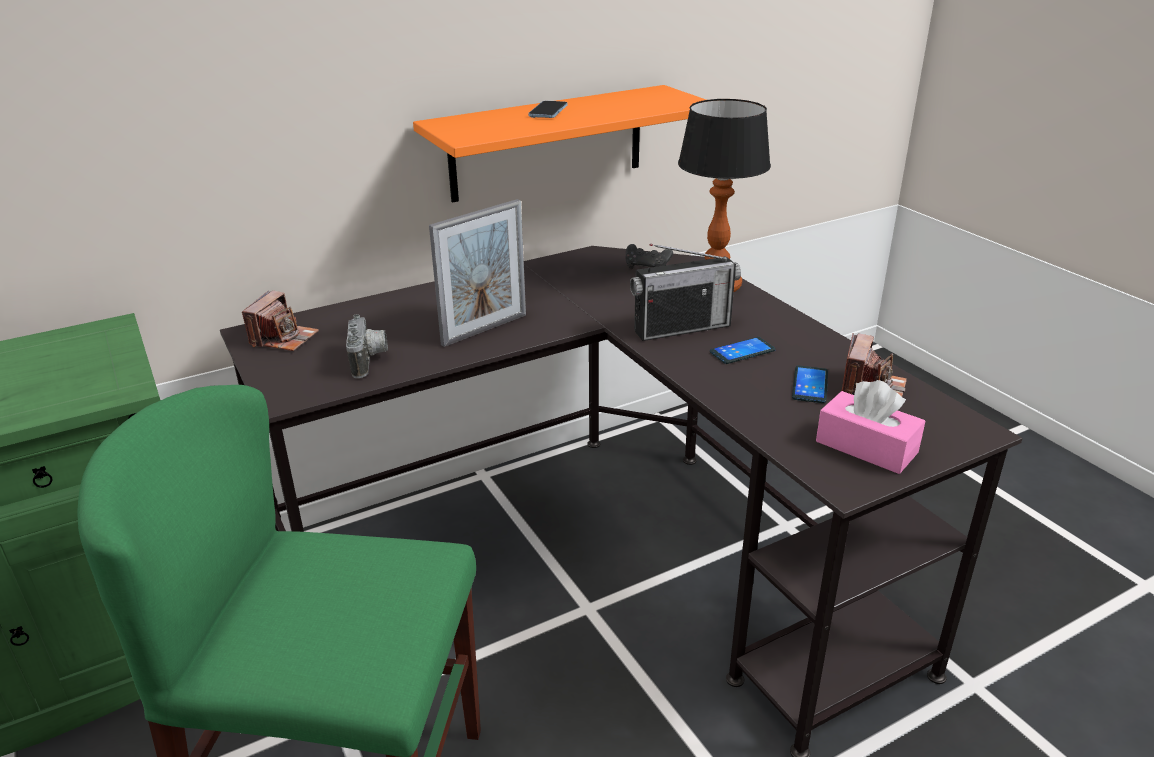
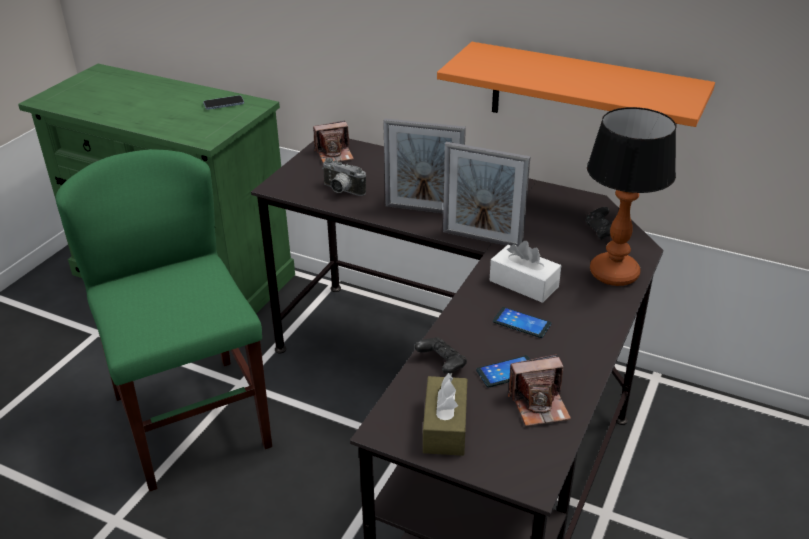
camera: 55 degrees right, 5 degrees up
camera [346,314,388,378] -> camera turned 75 degrees clockwise [322,157,366,196]
phone [528,101,568,118] -> phone moved to [203,95,244,110]
radio [630,244,741,341] -> white tissue box [490,241,561,303]
pink tissue box [816,380,925,474] -> brown tissue box [423,373,467,456]
none -> black game controller [415,337,467,374]
none -> picture frame [443,142,531,247]

